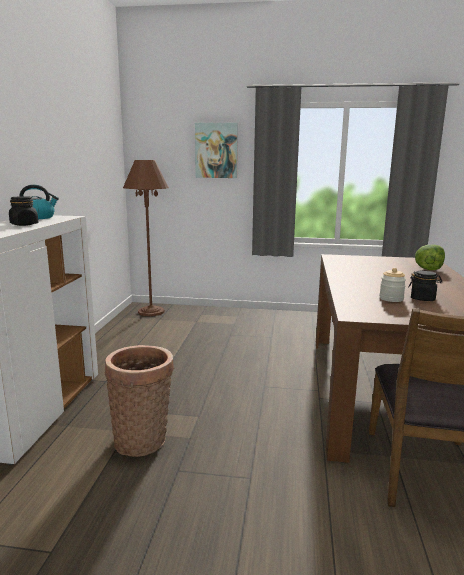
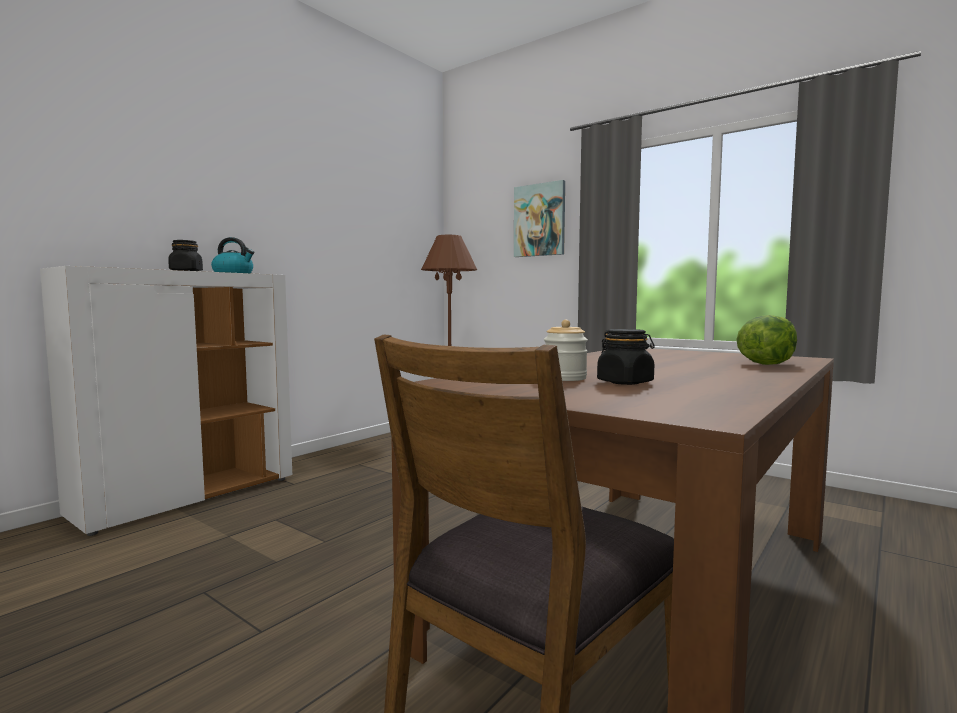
camera: 30 degrees right, 10 degrees down
basket [104,345,174,457] -> none

